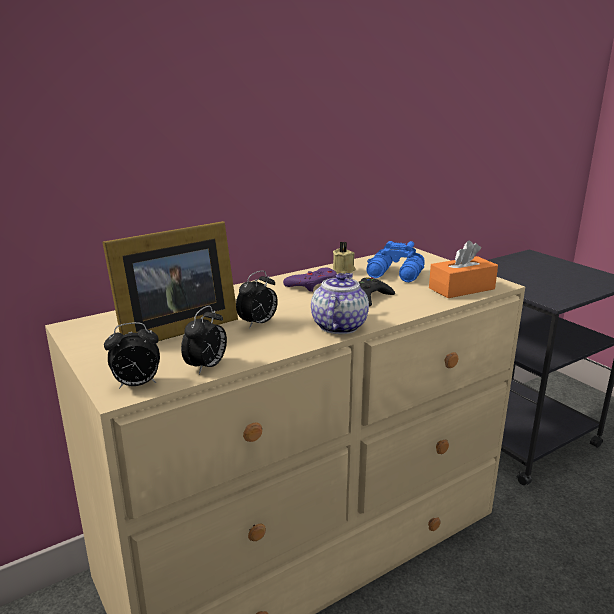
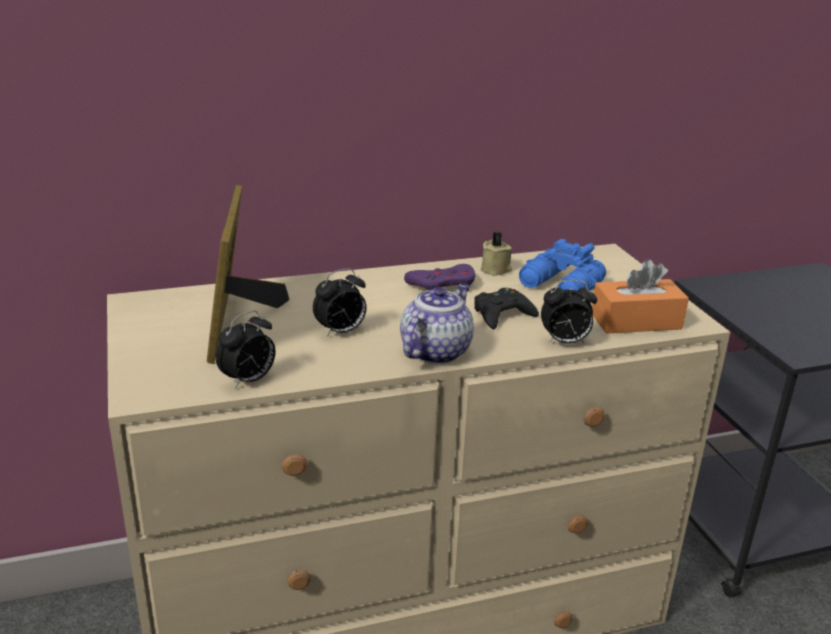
camera: 15 degrees right, 5 degrees up
picture frame [102,221,238,341] -> picture frame turned 105 degrees clockwise [207,185,289,364]
alarm clock [104,322,160,389] -> alarm clock moved to [541,280,597,344]

